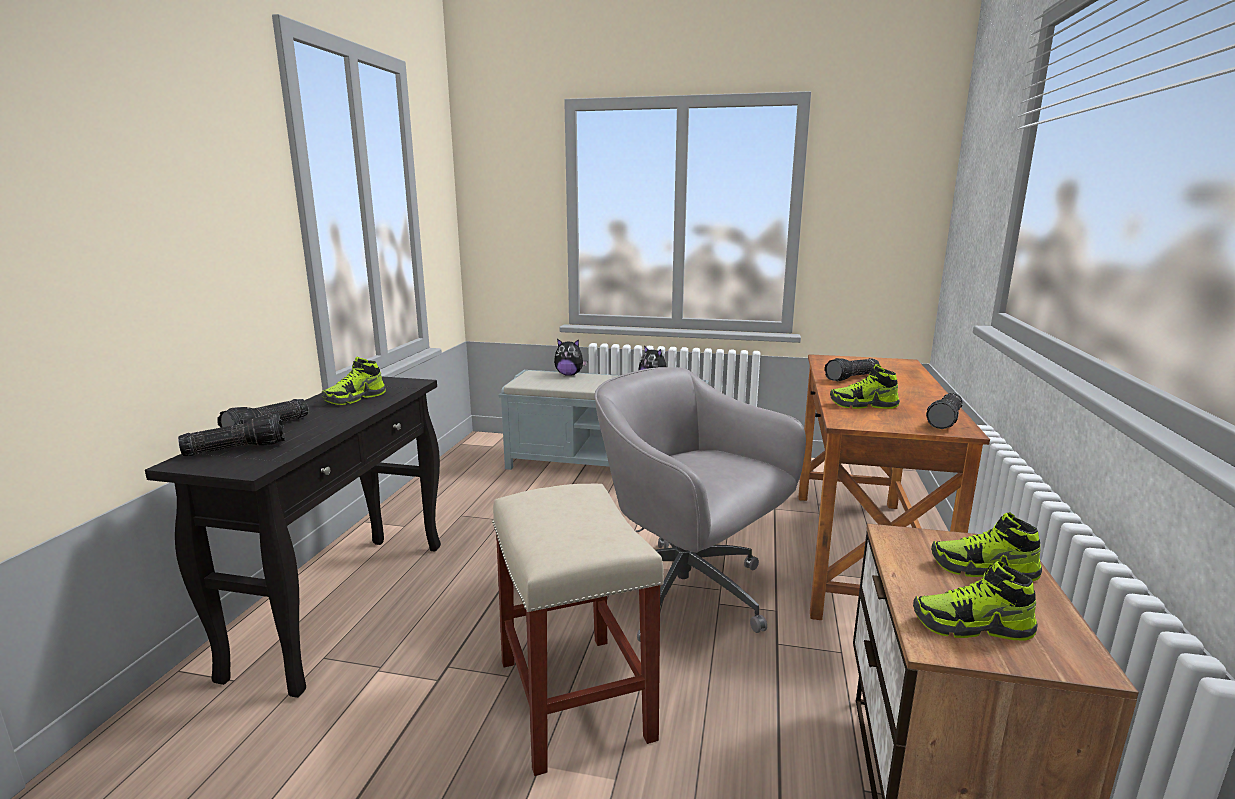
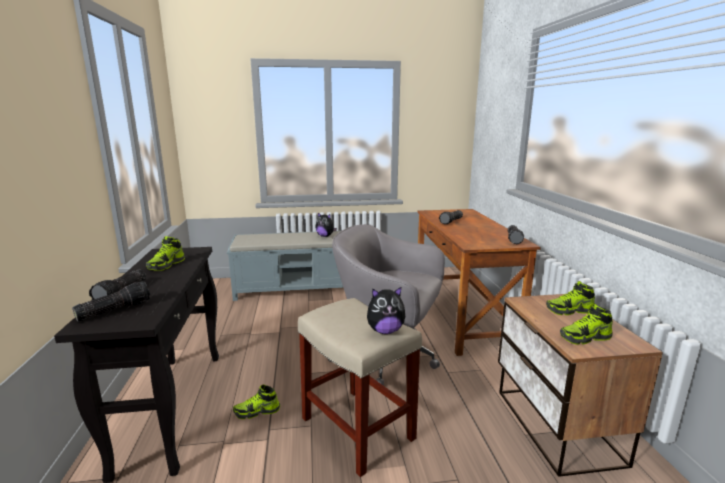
camera: 20 degrees left, 0 degrees up
plush toy [554,339,587,376] -> plush toy moved to [367,287,405,334]
shoe [830,364,900,409] -> shoe moved to [233,385,280,419]

